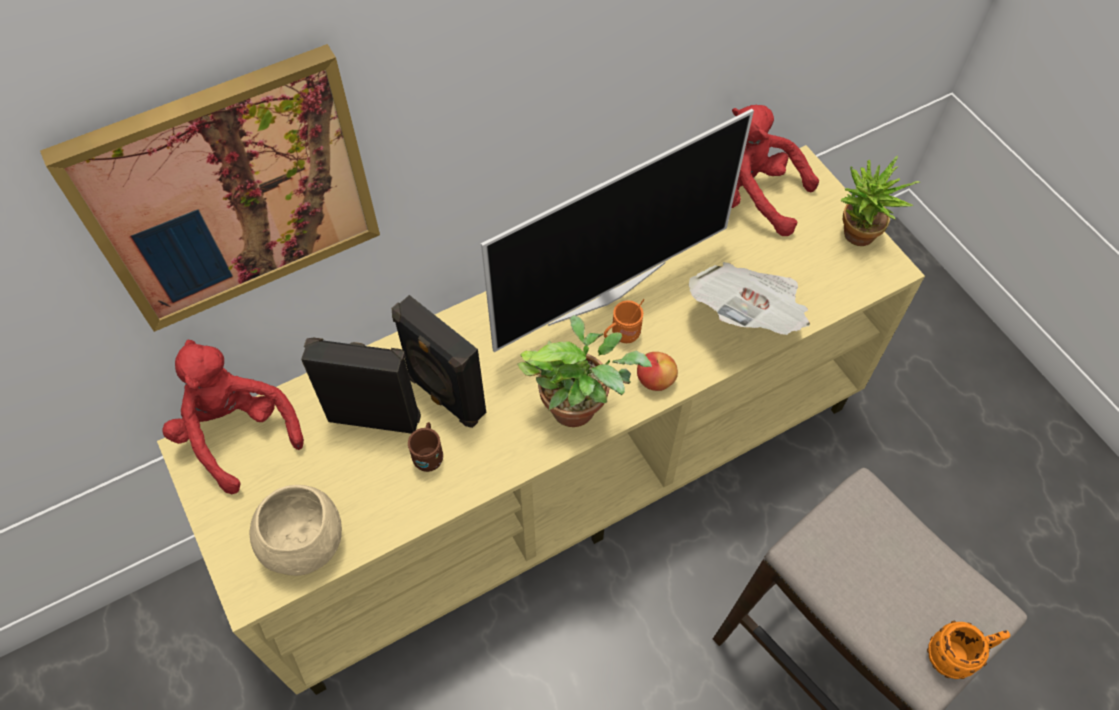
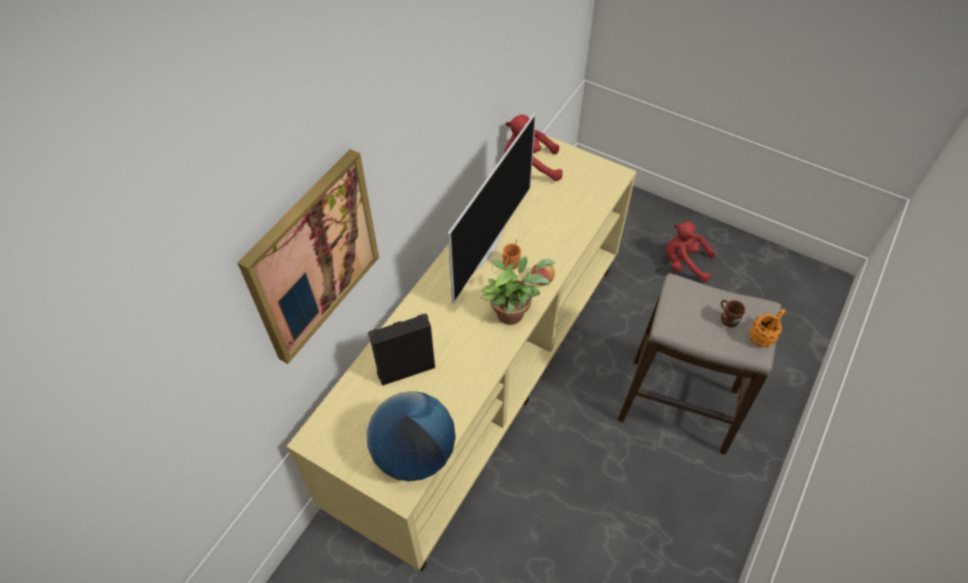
camera: 30 degrees left, 5 degrees down
red plush toy [162,340,304,494] -> red plush toy moved to [667,221,716,282]
beige bowl [250,485,342,576] -> globe [366,391,456,482]
black speaker [392,295,486,428] -> none
brown mug [408,422,443,472] -> brown mug moved to [721,300,745,327]
newspaper [688,262,810,335] -> none
potted plant [841,156,920,246] -> none

